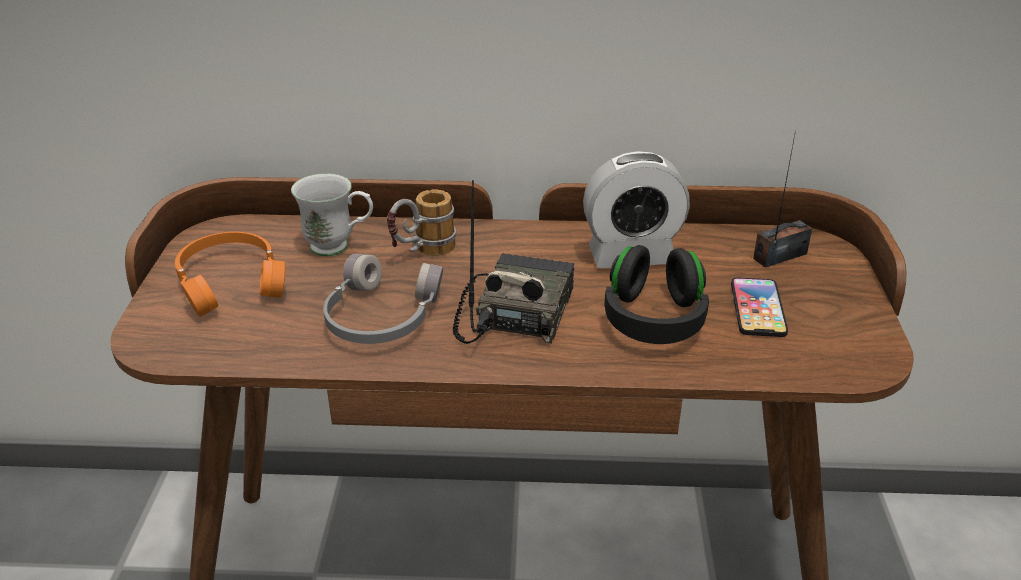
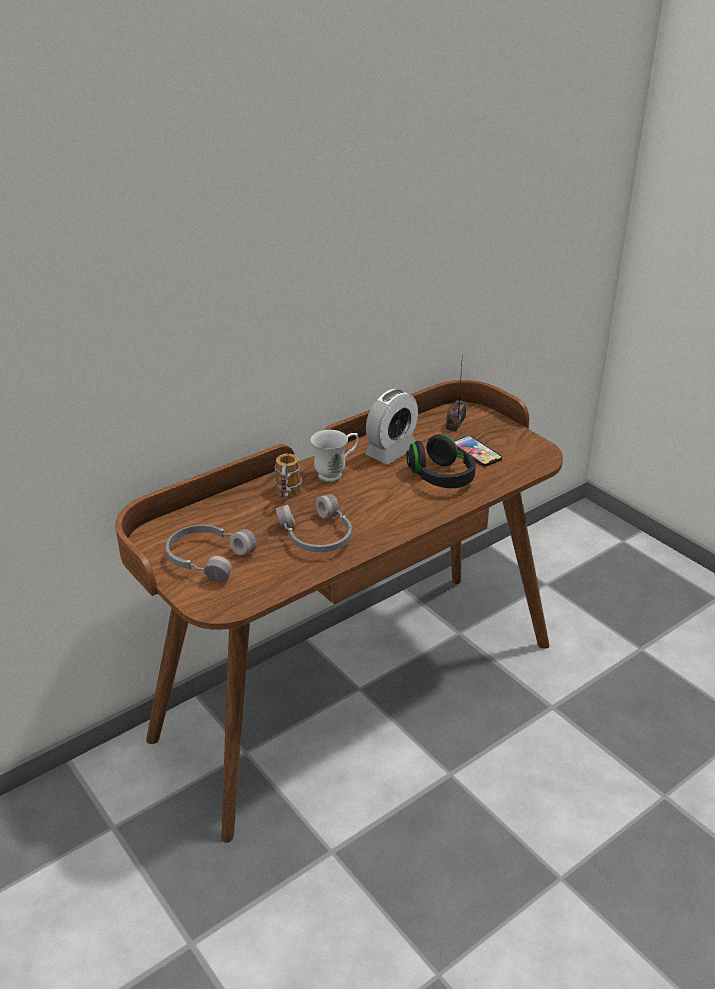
camera: 40 degrees left, 0 degrees up
orange headphones [175,232,285,317] -> grey headphones [166,525,256,582]
white mug [291,173,373,256] -> white mug moved to [310,430,359,482]
radio [453,180,574,344] -> none

